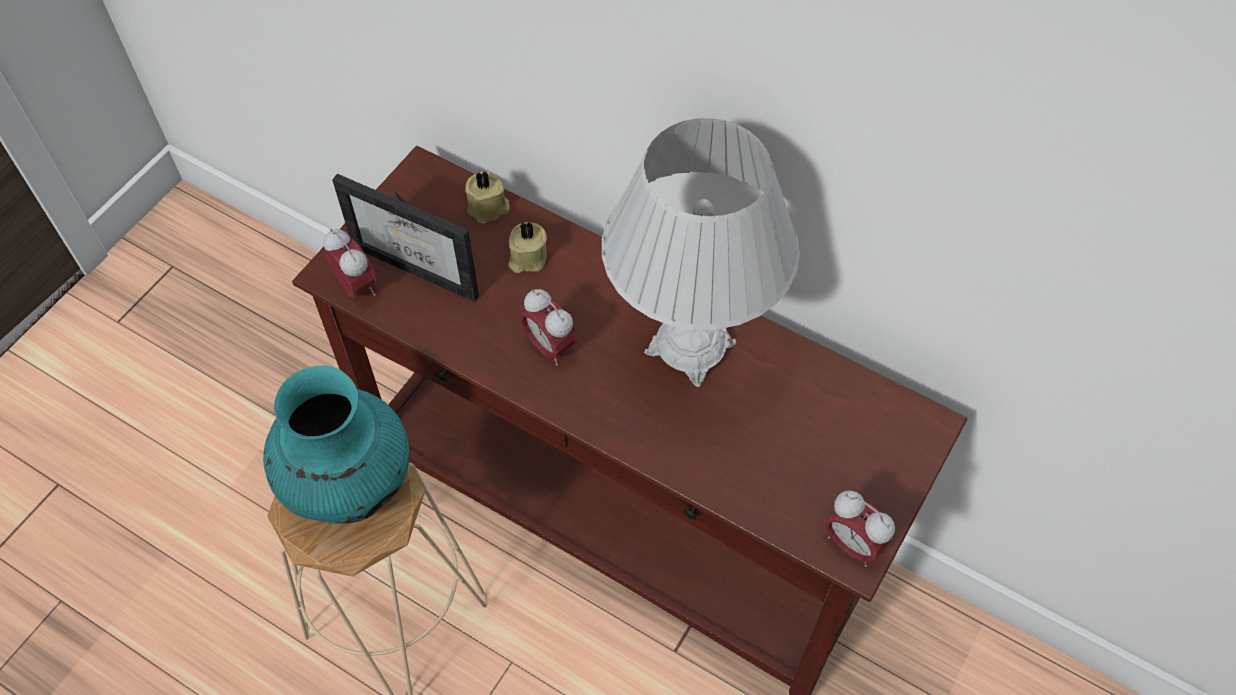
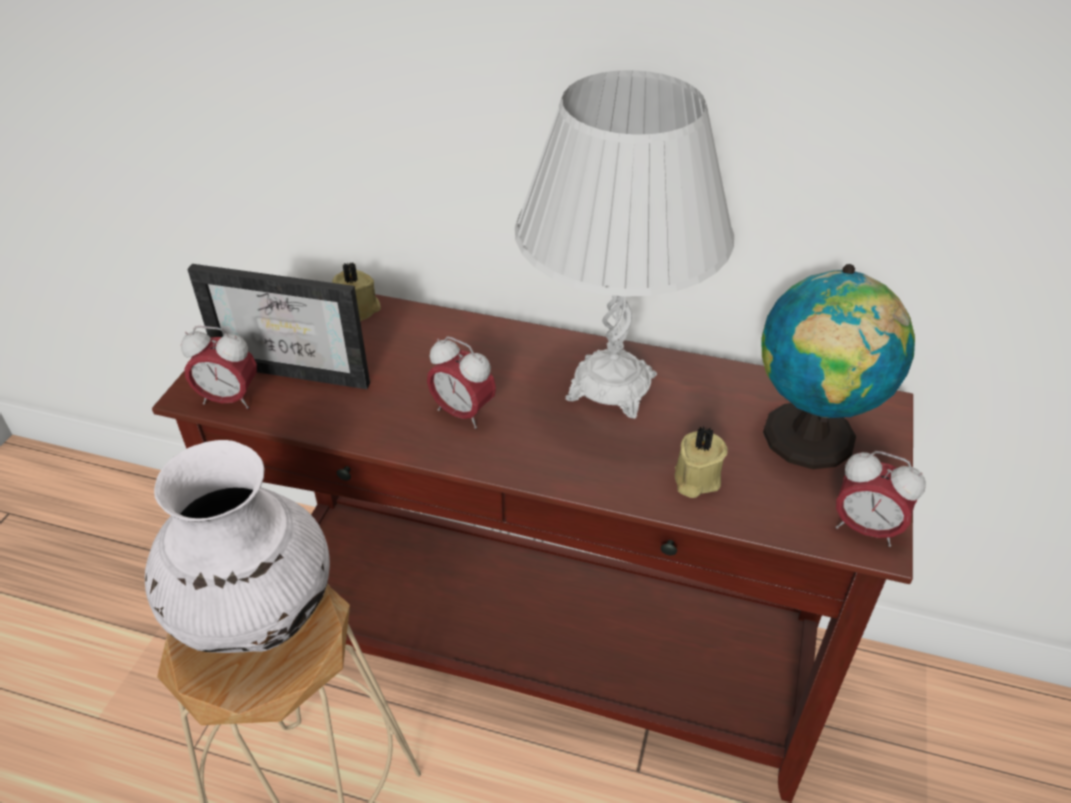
camera: 15 degrees left, 15 degrees down
turquoise vase [263,366,409,524] -> white vase [145,440,330,653]
alarm clock [323,229,377,298] -> alarm clock turned 150 degrees clockwise [181,326,257,409]
beige candle [508,222,547,273] -> beige candle moved to [675,426,728,498]
none -> globe [761,264,915,469]

